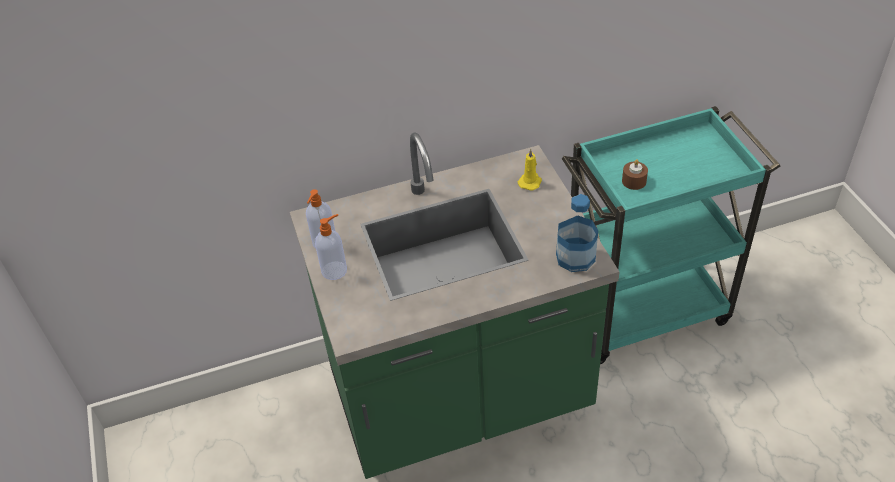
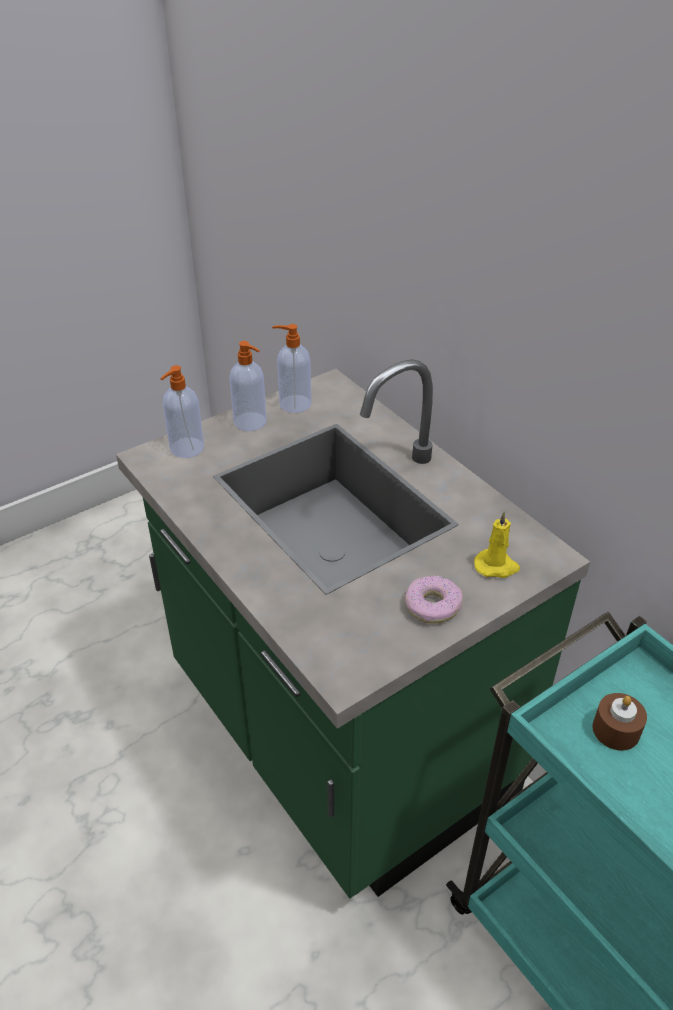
camera: 70 degrees right, 5 degrees down
bottle [556,194,598,272] -> none
none -> soap dispenser [160,365,204,458]
none -> donut [405,576,463,624]

